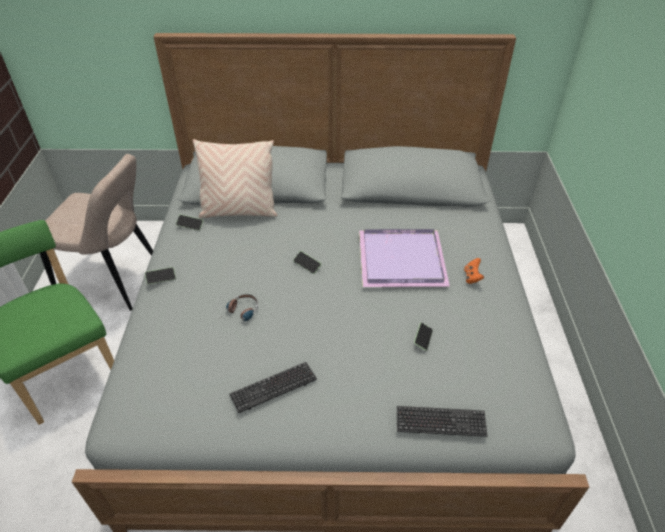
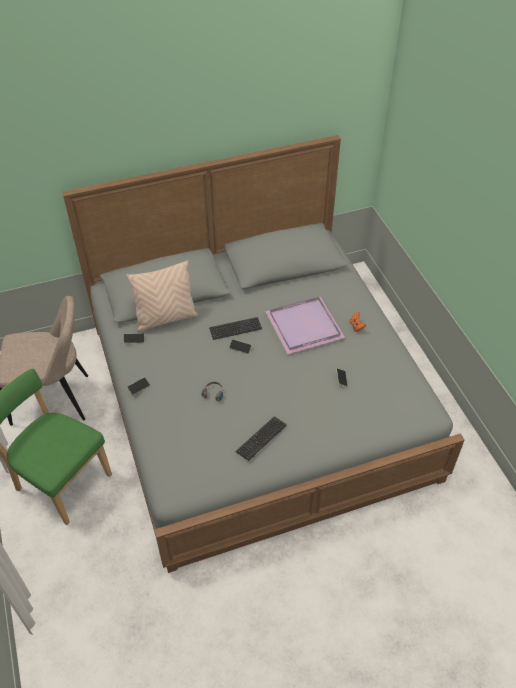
camera: 20 degrees left, 5 degrees up
keyboard [397,406,488,437] -> keyboard moved to [209,317,262,340]

